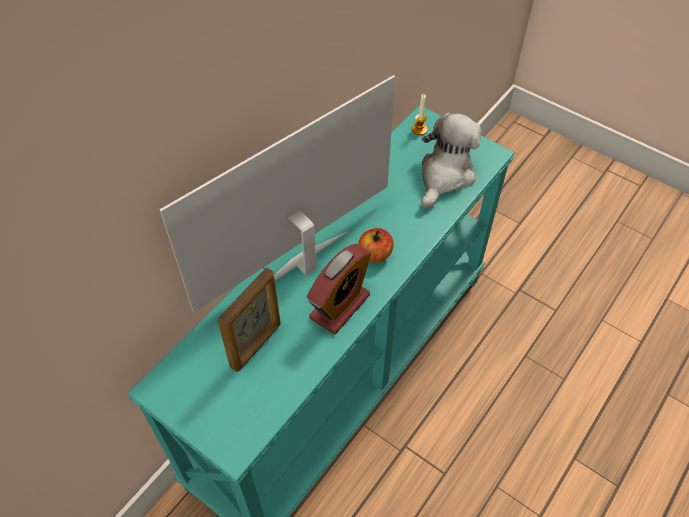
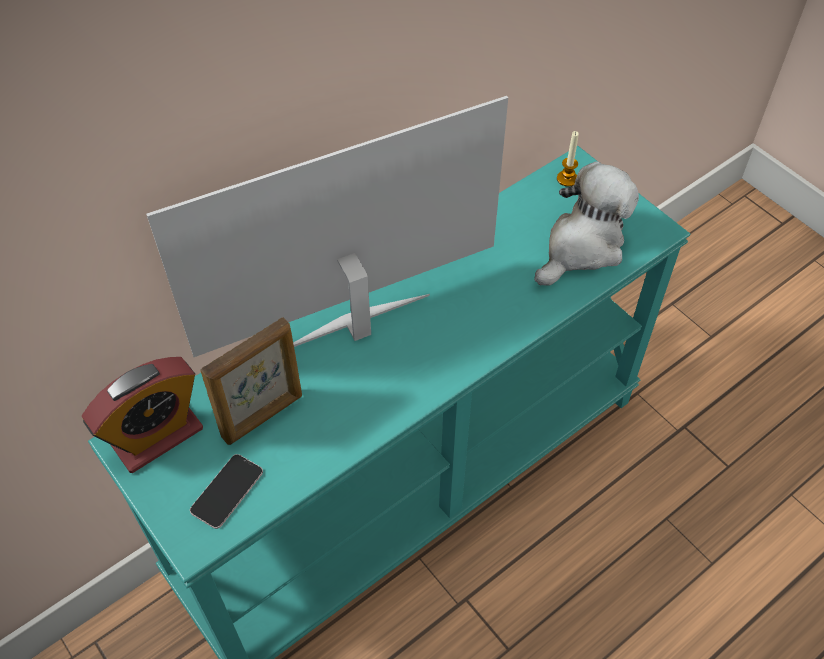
camera: 15 degrees right, 0 degrees up
alarm clock [307,244,371,334] -> alarm clock moved to [82,357,203,473]
apple [358,228,394,263] -> none
none -> phone [190,454,263,529]

